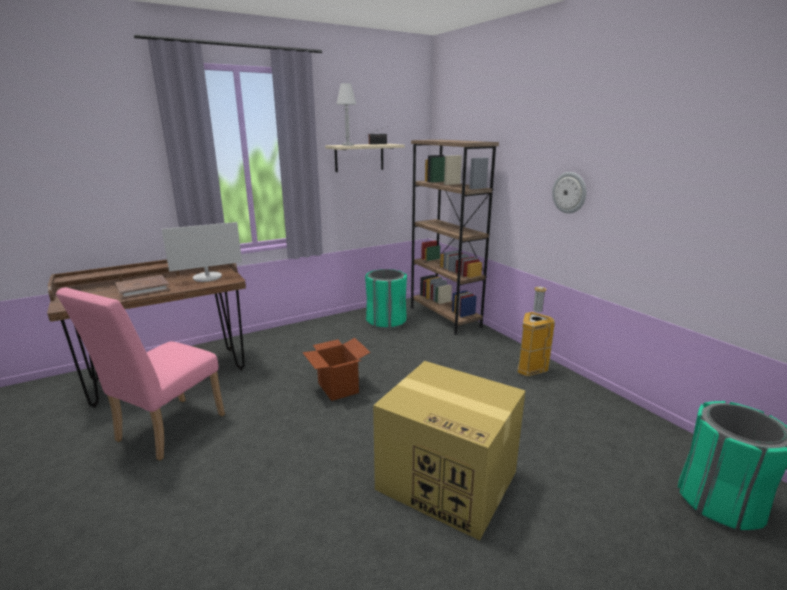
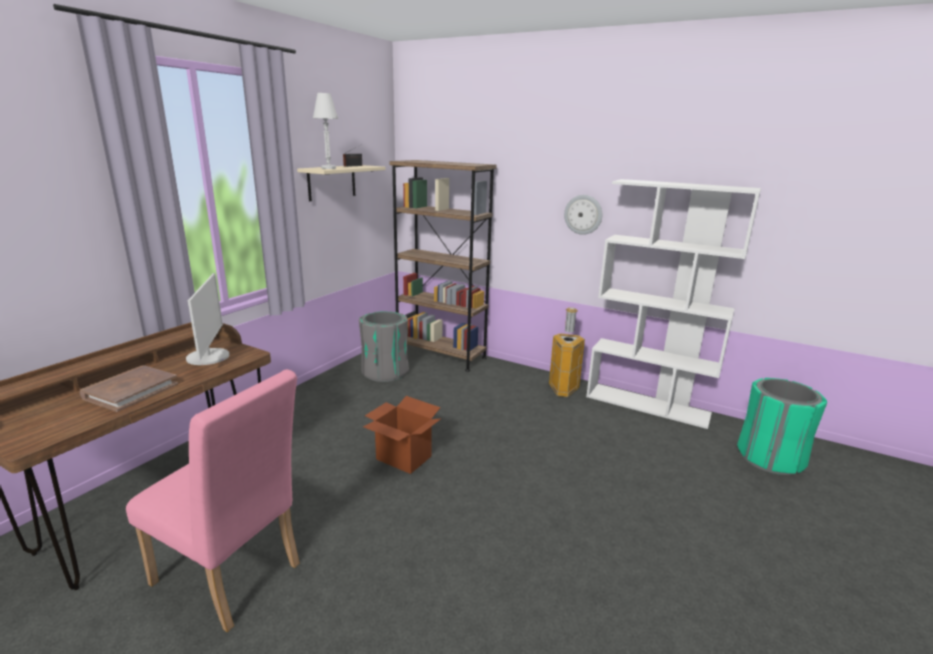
camera: 30 degrees left, 0 degrees up
pink chair [56,287,225,460] -> pink chair turned 60 degrees counterclockwise [126,369,300,632]
monitor [162,222,242,282] -> monitor turned 45 degrees counterclockwise [186,273,229,365]
green trash can [365,269,407,329] -> grey trash can [359,311,409,382]
cardboard box [373,361,526,541] -> none
none -> white bookcase [586,179,761,429]

